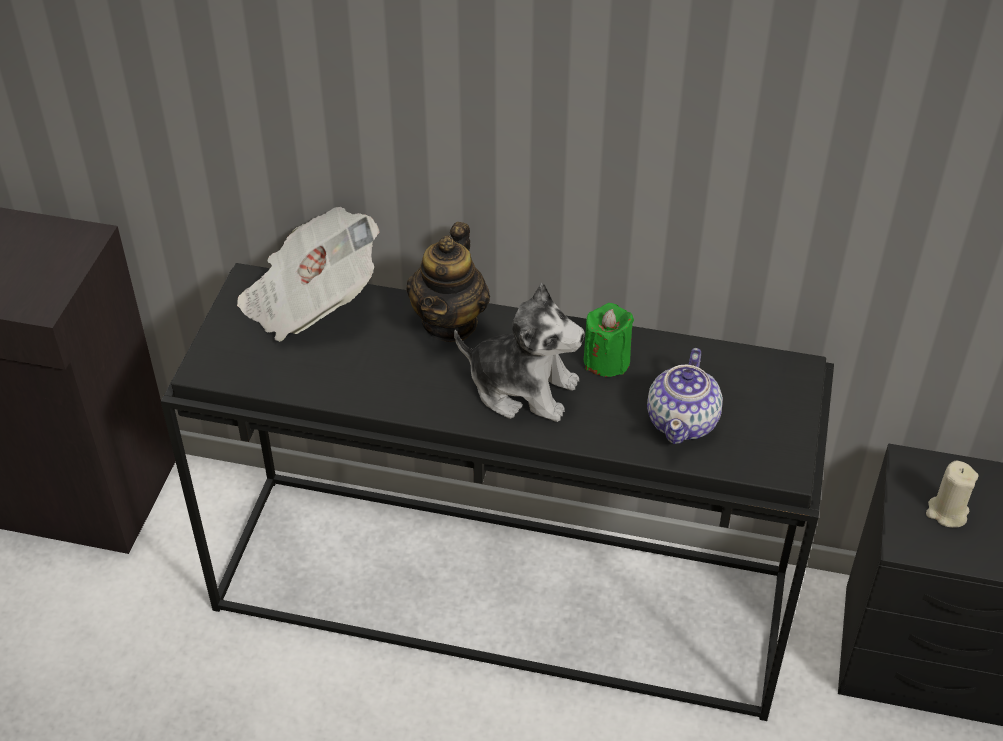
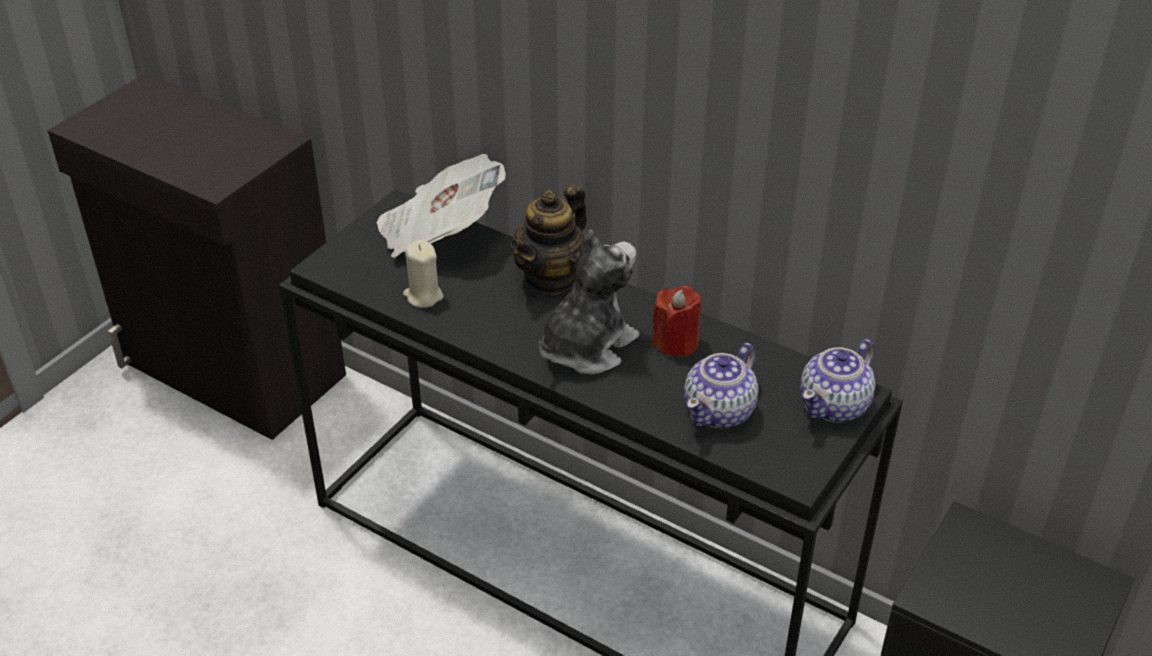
camera: 20 degrees right, 5 degrees down
plush toy [454,283,585,422] -> plush toy turned 90 degrees counterclockwise [539,229,640,374]
green candle [584,303,634,377] -> red candle [652,286,701,357]
beige candle [926,460,979,528] -> beige candle moved to [403,240,444,308]
none -> teapot [800,339,876,422]

